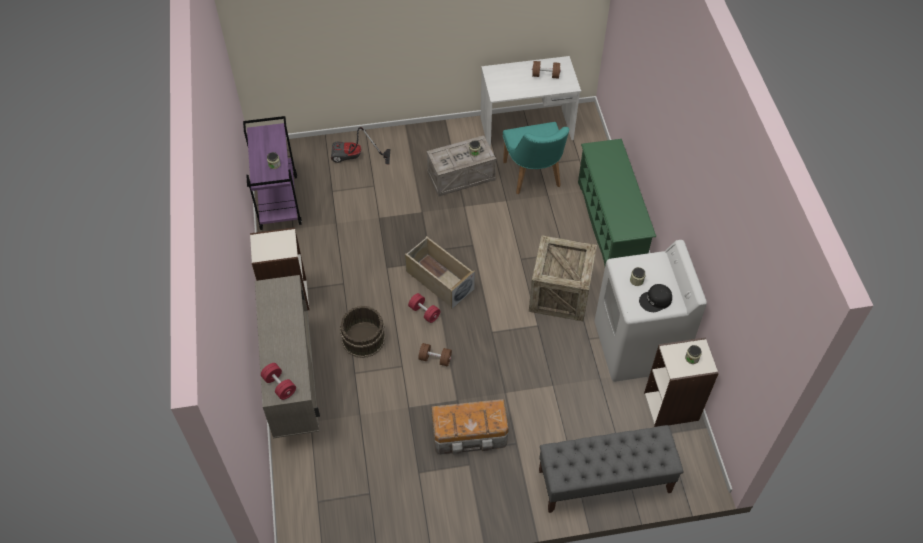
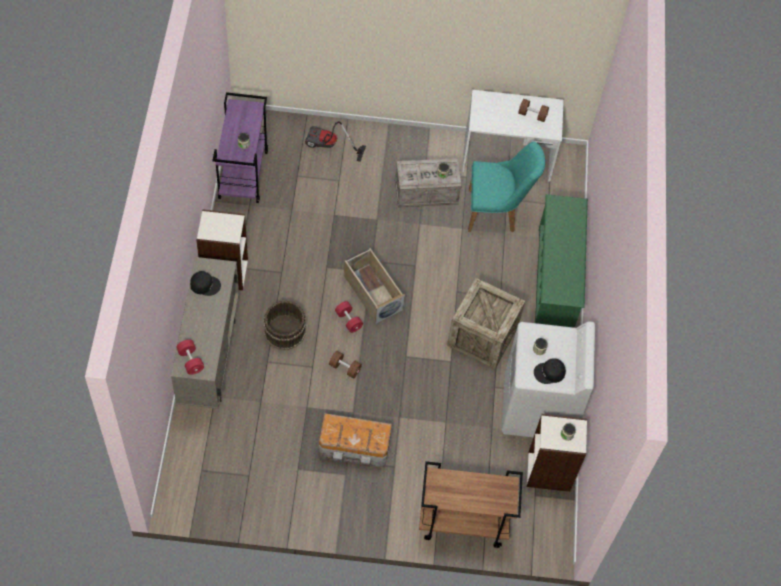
camera: 10 degrees right, 5 degrees up
turquoise chair [503,122,570,194] -> turquoise chair turned 90 degrees counterclockwise [468,141,545,233]
grey bench [539,425,684,513] -> brown cart [419,461,523,548]
none -> black cap [190,271,221,296]

